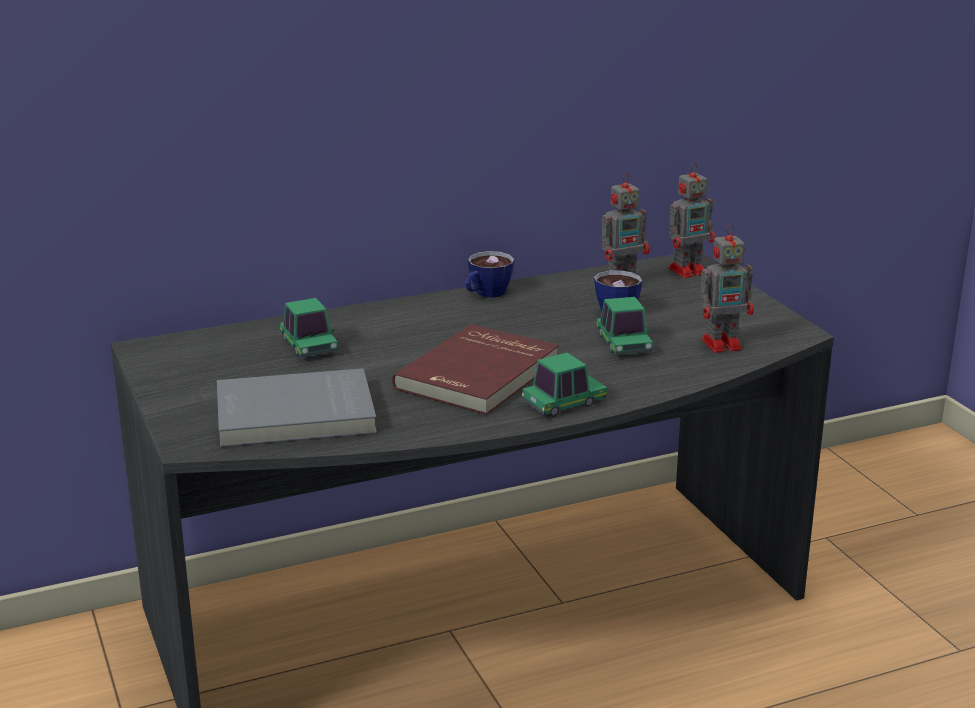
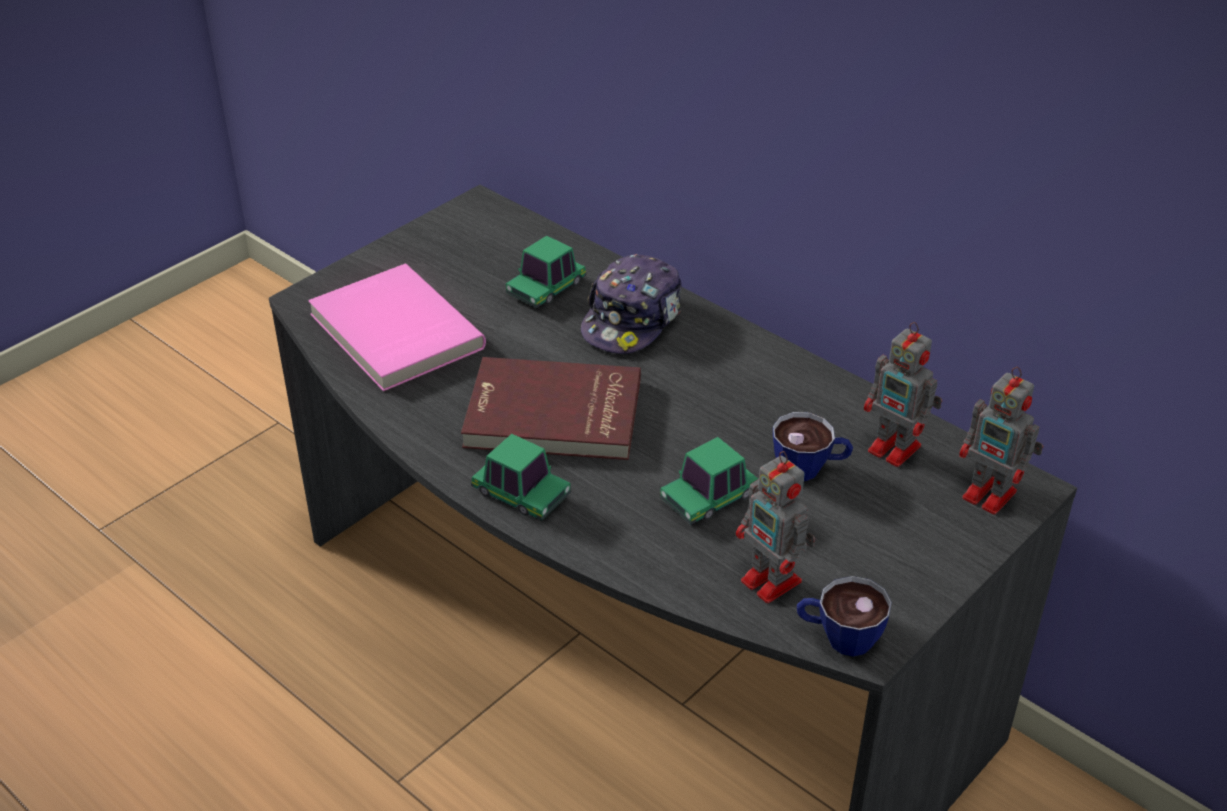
camera: 65 degrees right, 15 degrees up
grey book [217,368,377,447] -> pink book [308,264,486,391]
cup [466,251,514,298] -> cup moved to [797,576,892,656]
none -> cap [581,254,682,354]

